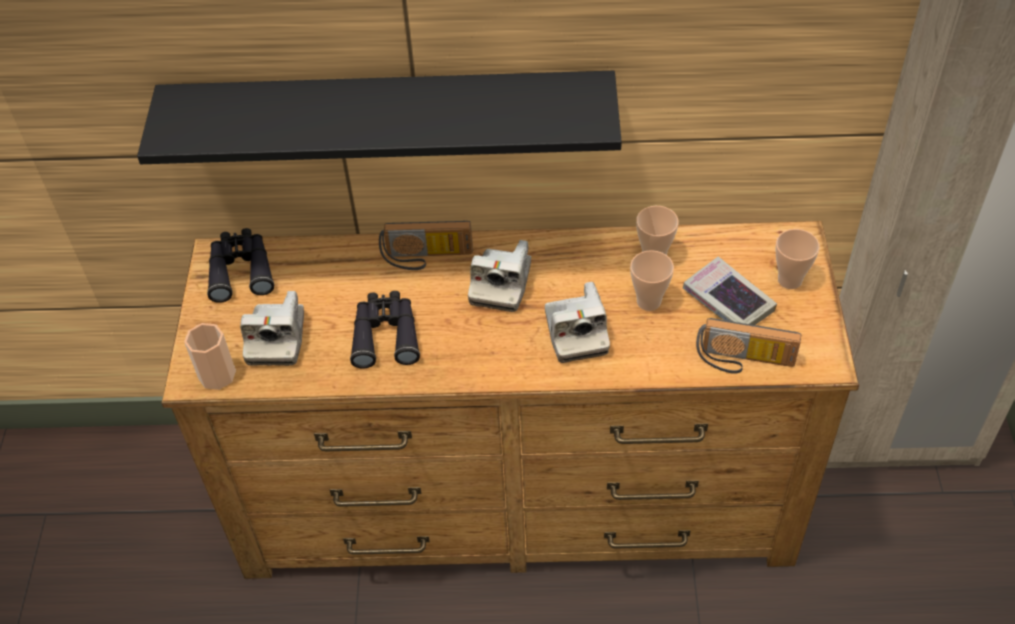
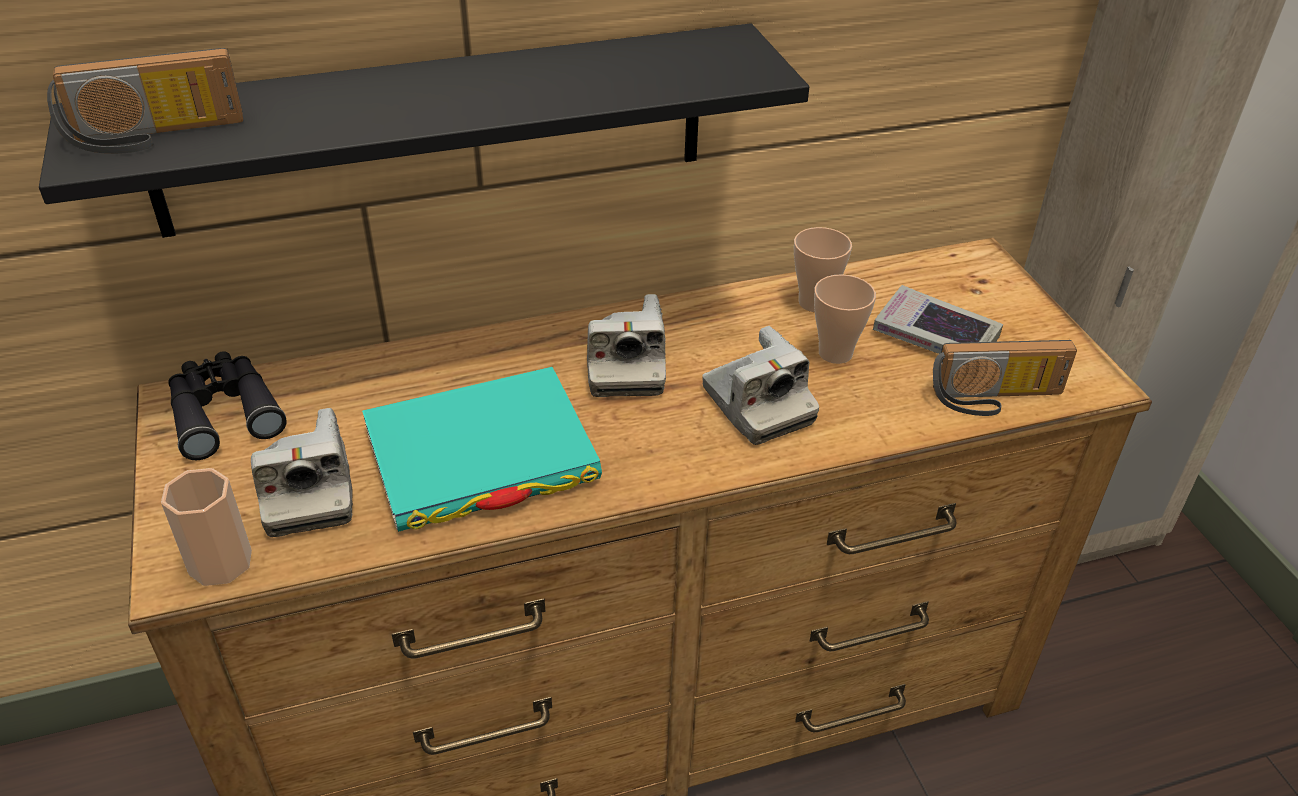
camera: 20 degrees left, 10 degrees down
black binoculars [350,291,420,369] -> turquoise book [362,367,602,532]
radio [379,221,473,270] -> radio moved to [47,48,243,154]
cup [776,229,820,289] -> none

